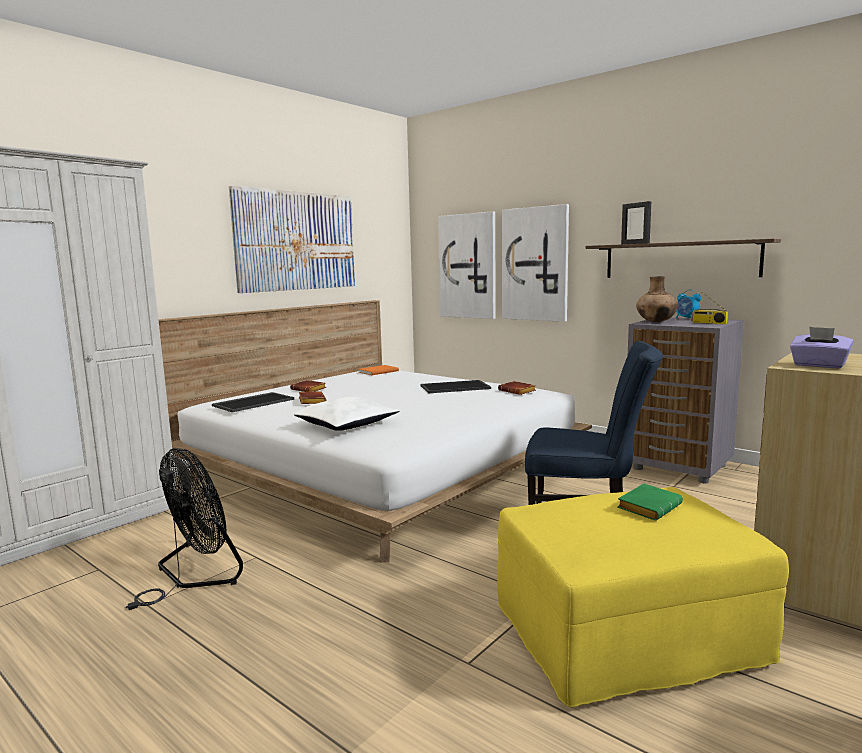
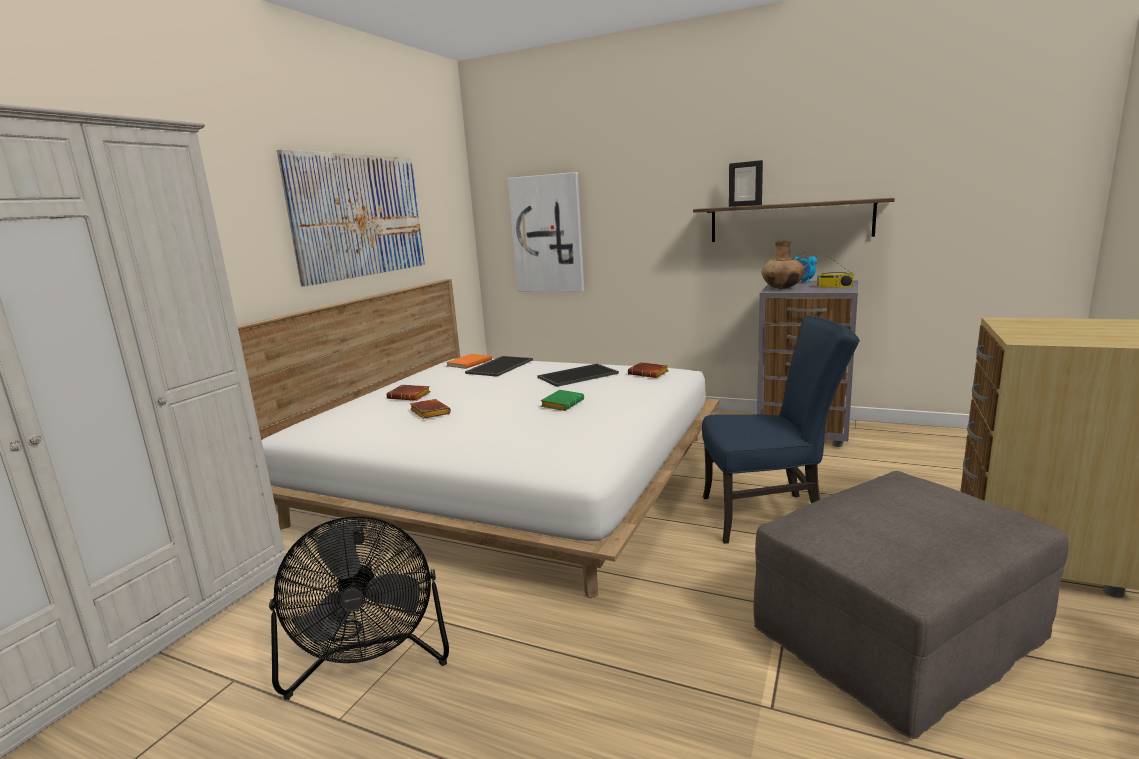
camera: 15 degrees left, 5 degrees up
black fan [125,448,243,610] -> black fan turned 135 degrees clockwise [269,516,449,700]
tray [212,392,294,412] -> tray moved to [465,356,533,377]
white pillow [294,397,400,431] -> none
yellow ottoman [497,487,789,707] -> grey ottoman [754,471,1069,739]
picture [502,204,569,322] -> none
green book [617,484,683,521] -> green book moved to [541,390,584,411]
purple tissue box [790,327,854,368] -> none

